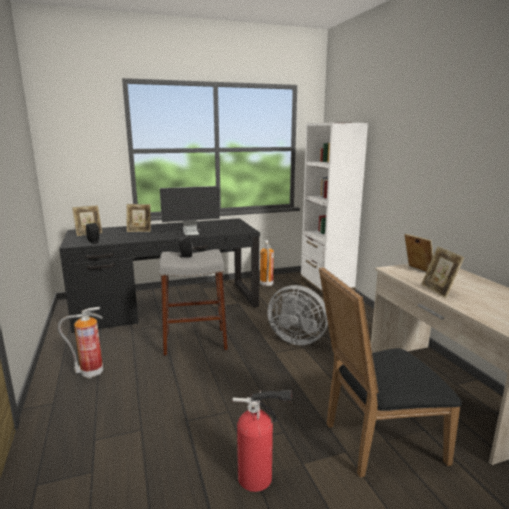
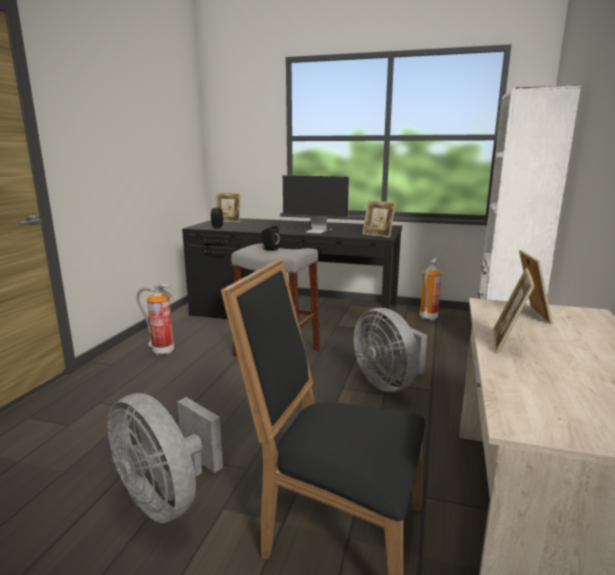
camera: 35 degrees right, 0 degrees up
picture frame [126,204,151,232] -> picture frame moved to [362,200,396,237]
fire extinguisher [233,390,292,492] -> grey fan [108,393,223,523]

